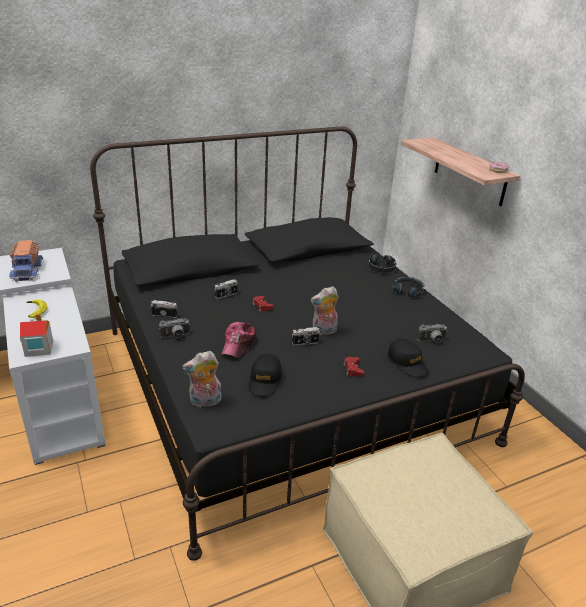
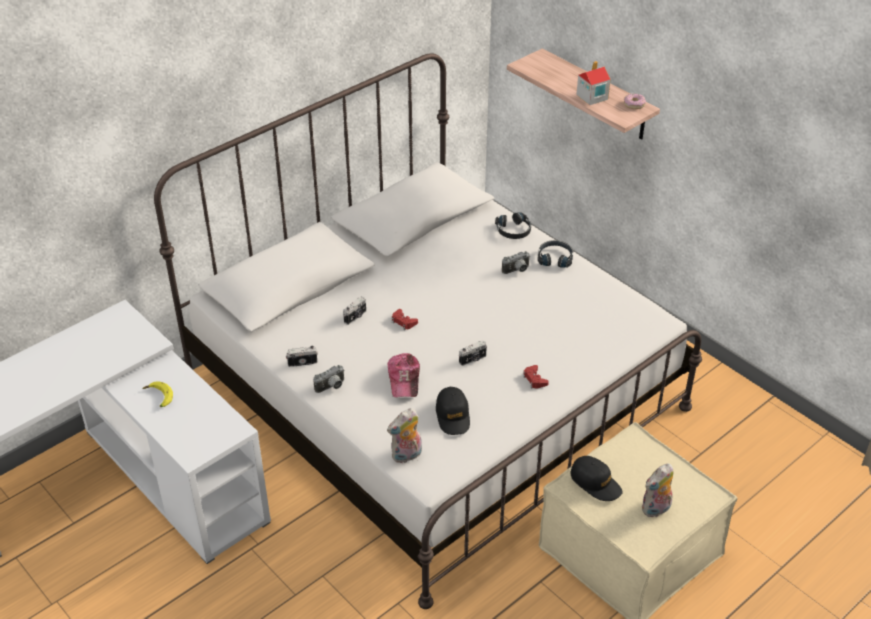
camera: 15 degrees left, 10 degrees up
toy truck [9,240,43,282] -> none
toy house [20,313,53,357] -> toy house moved to [576,61,611,105]
black bed [90,127,525,561] -> white bed [154,53,702,609]
plush toy [311,286,338,336] -> plush toy moved to [642,463,674,517]
black cap [388,339,429,377] -> black cap moved to [571,456,623,501]
camera [417,324,447,343] -> camera moved to [502,251,530,274]

